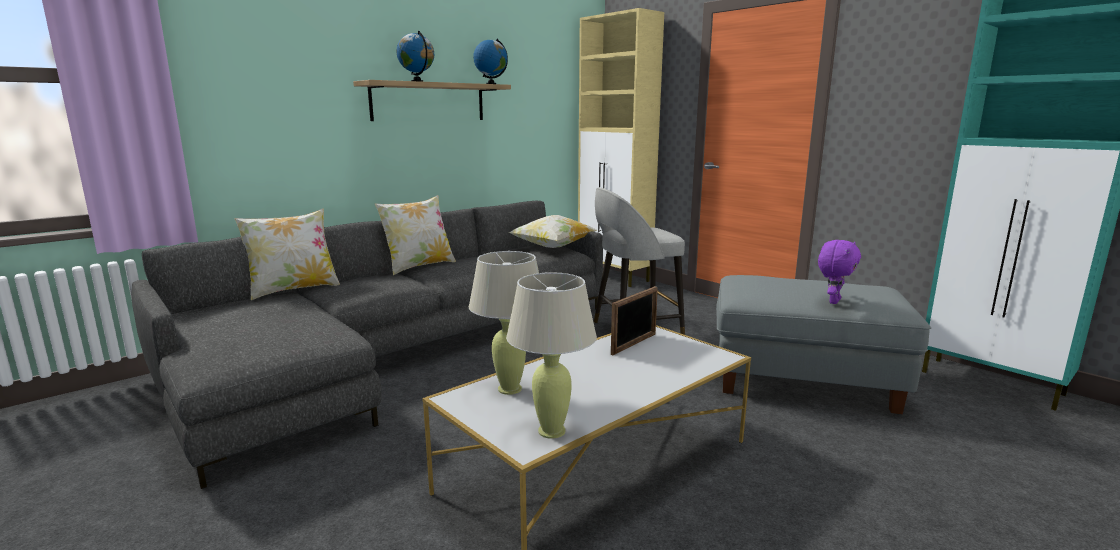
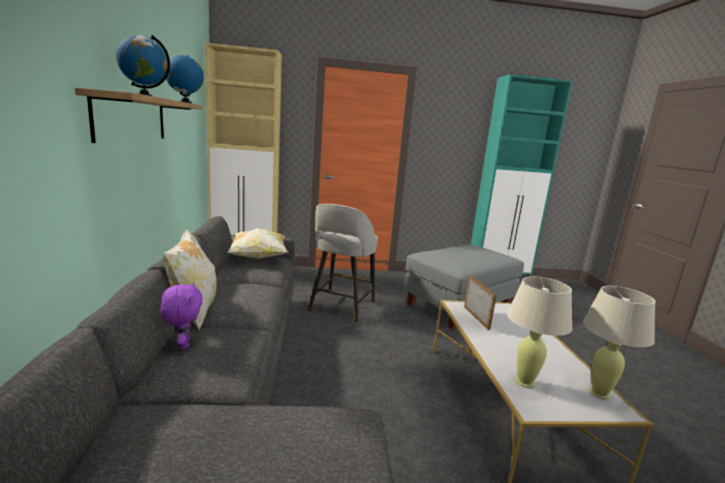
camera: 55 degrees left, 0 degrees up
pillow [234,209,340,300] -> none
purple plush toy [818,240,861,304] -> purple plush toy moved to [160,283,203,350]

